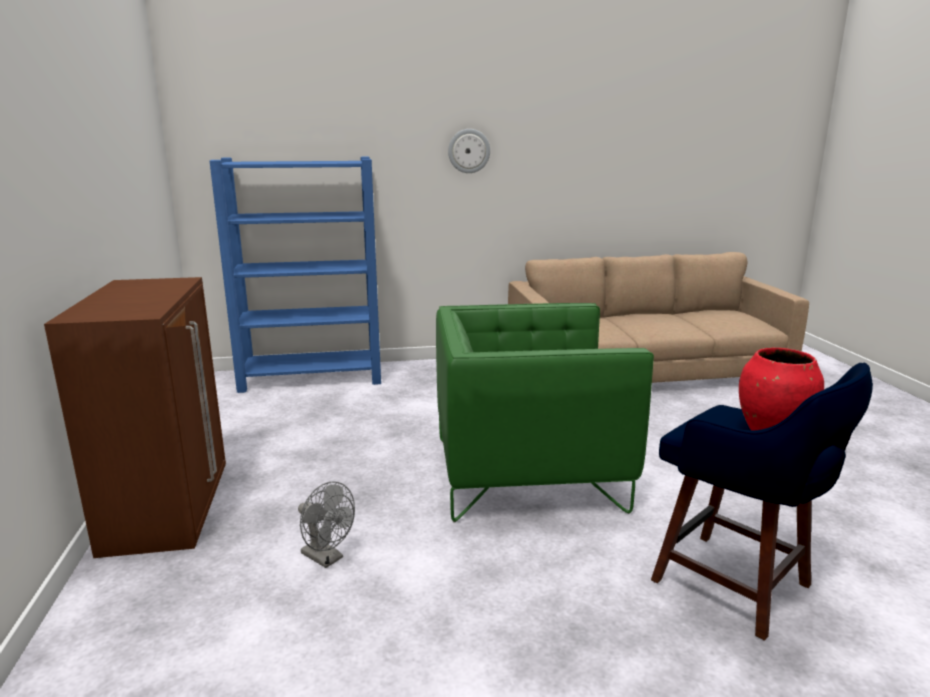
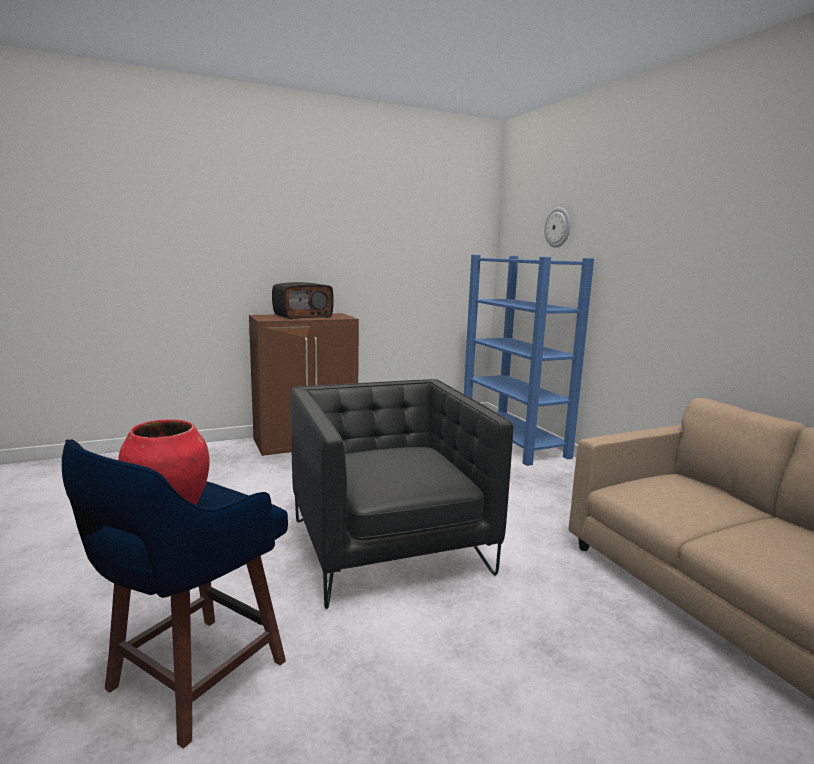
camera: 75 degrees right, 5 degrees down
grey fan [298,481,355,568] -> none
green armchair [436,303,654,523] -> black armchair [290,379,513,610]
wall clock [448,129,490,173] -> wall clock moved to [544,207,570,248]
none -> radio [272,282,334,319]

